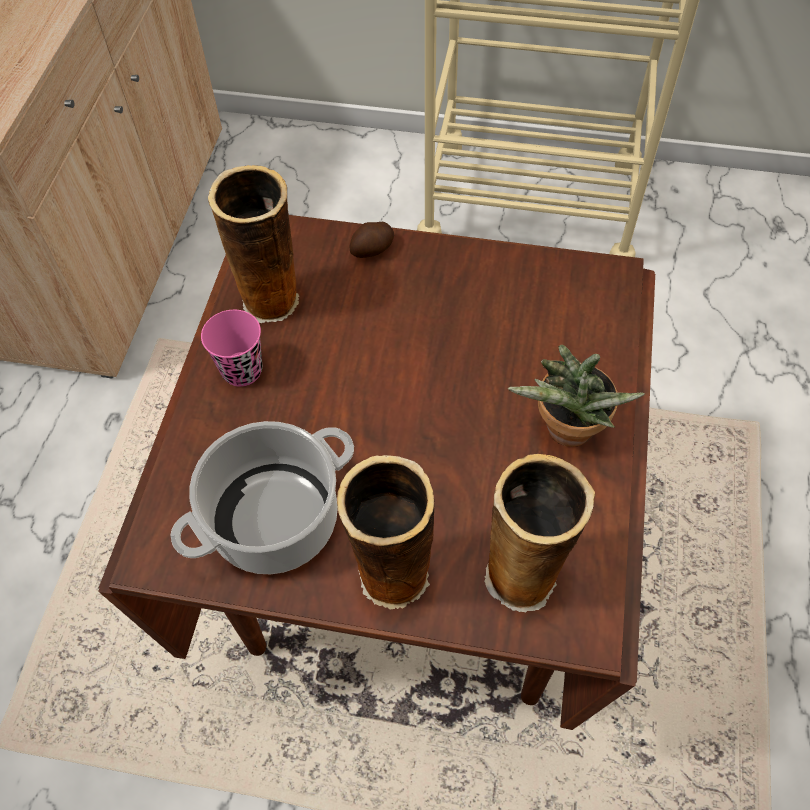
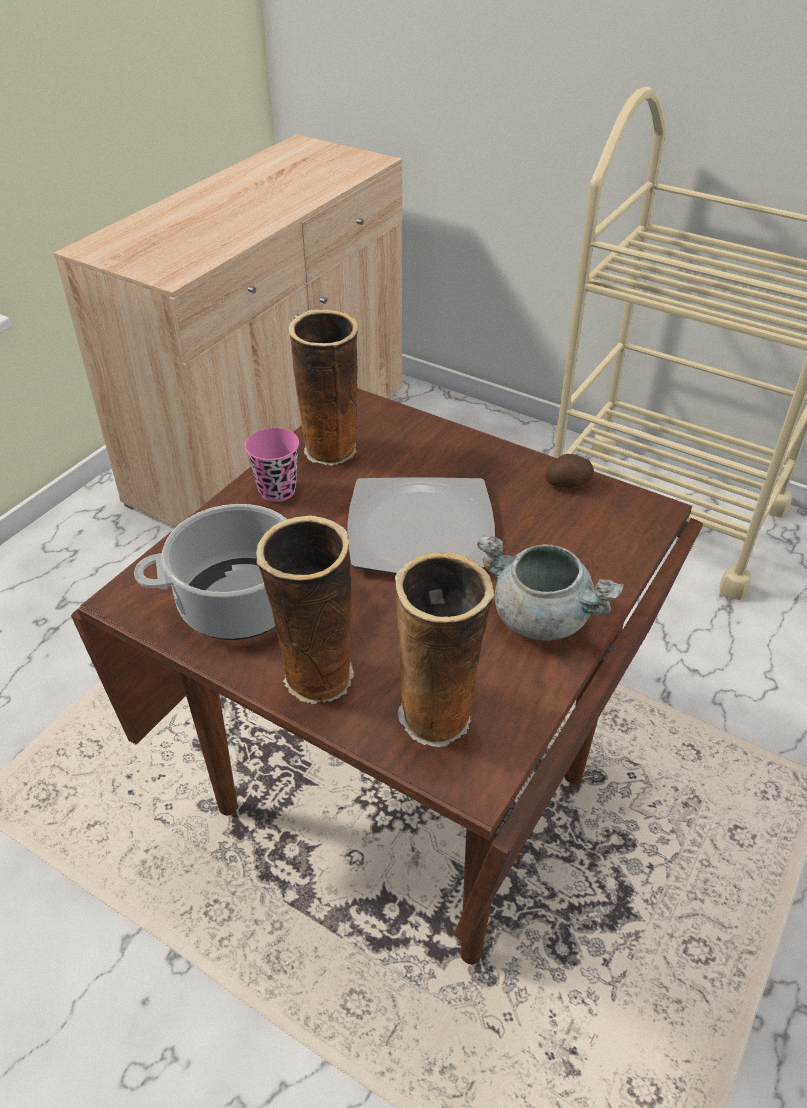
camera: 20 degrees right, 15 degrees down
potato [349,222,394,258] -> potato moved to [545,454,594,488]
potted plant [508,345,645,447] -> grey cooking pot [477,535,624,641]
none -> plate [347,477,495,574]

